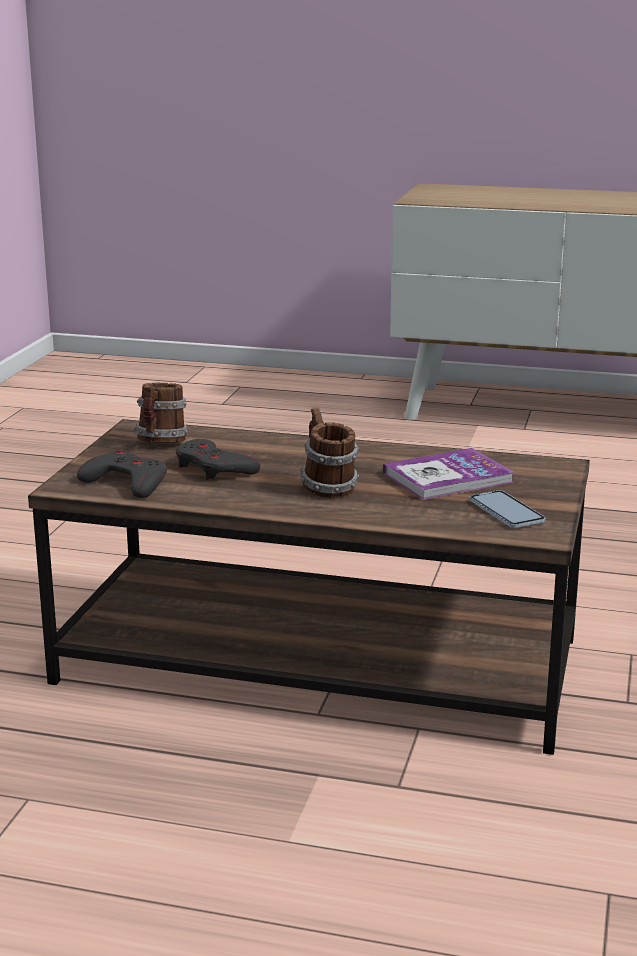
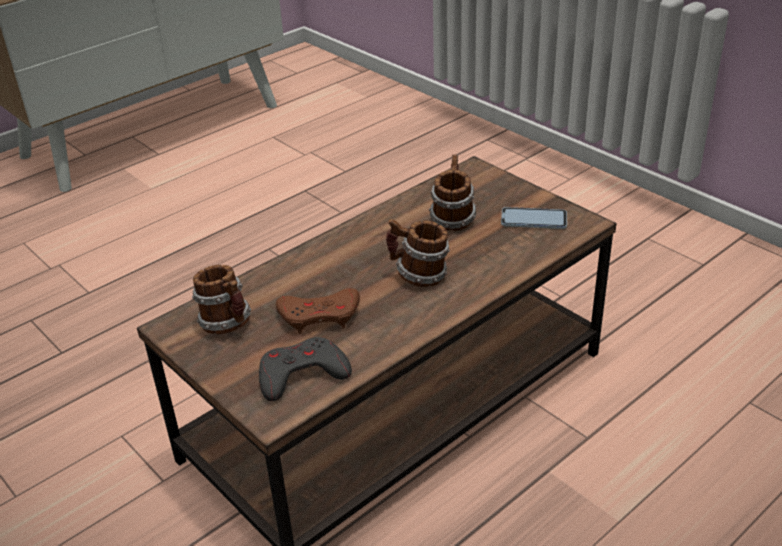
camera: 55 degrees left, 15 degrees up
grey game controller [176,439,260,480] -> brown game controller [276,288,360,334]
book [383,448,514,500] -> mug [429,155,476,231]

